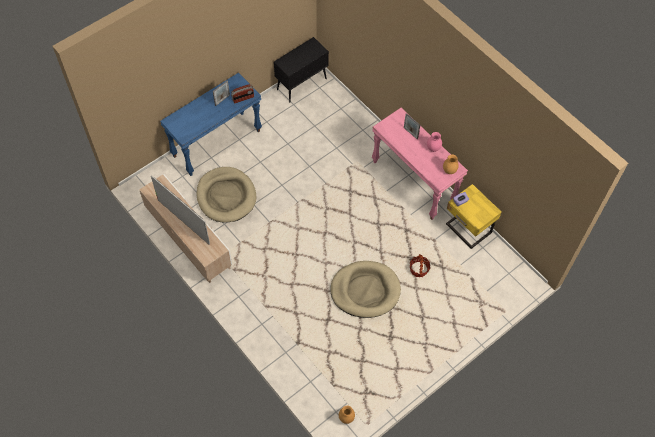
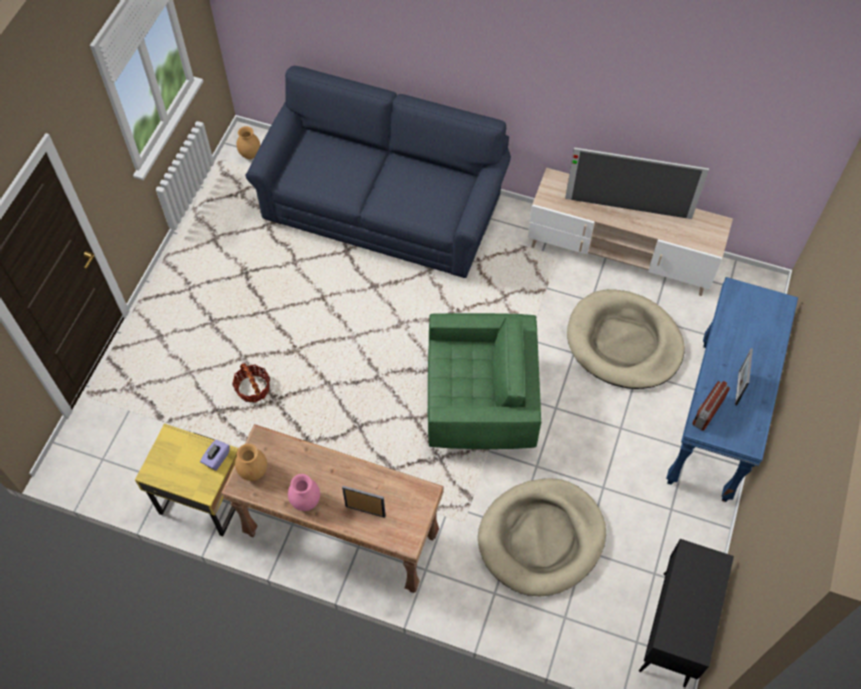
camera: 150 degrees right, 0 degrees up
beige dog bed [330,261,401,318] -> beige dog bed moved to [478,478,606,596]
pink console table [372,108,468,220] -> brown console table [221,424,444,593]
none -> blue sofa [246,66,511,278]
none -> green armchair [427,313,541,449]

